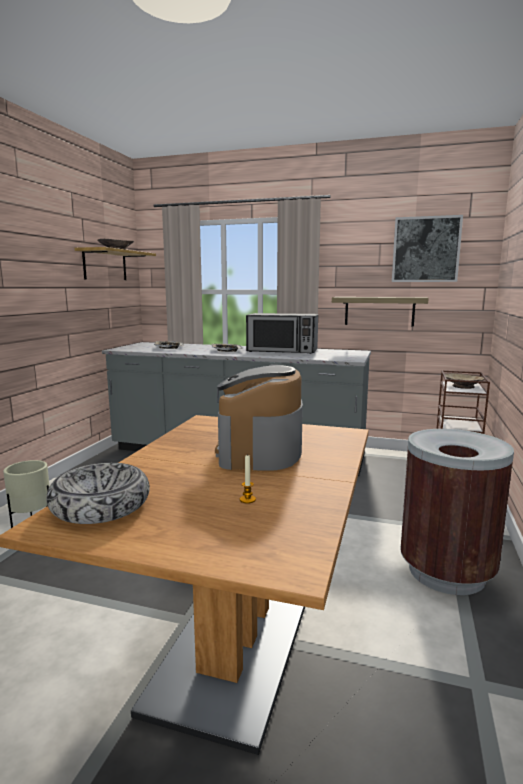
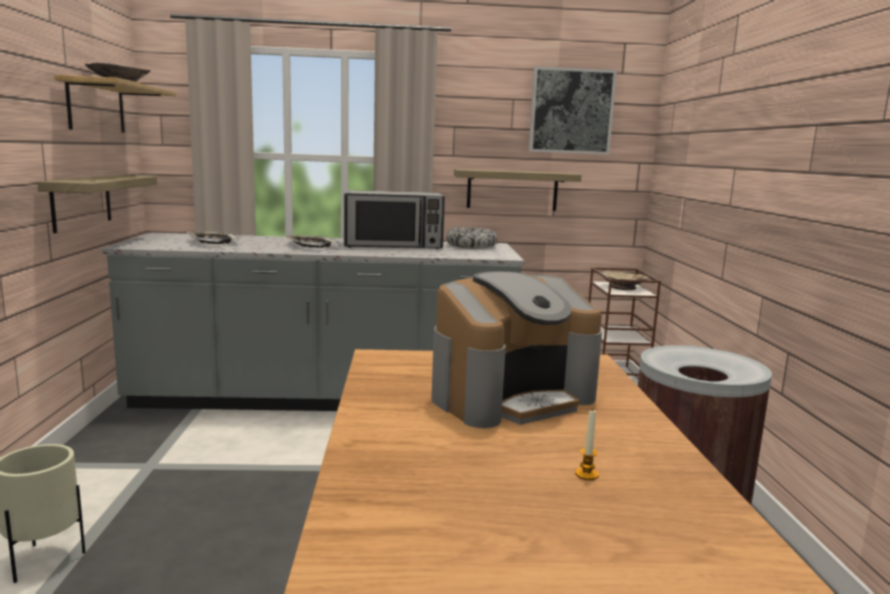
camera: 20 degrees left, 0 degrees up
bowl [46,463,150,524] -> bowl moved to [446,227,497,249]
coffee machine [215,364,303,471] -> coffee machine turned 105 degrees counterclockwise [431,271,602,428]
none -> shelf [37,175,157,233]

